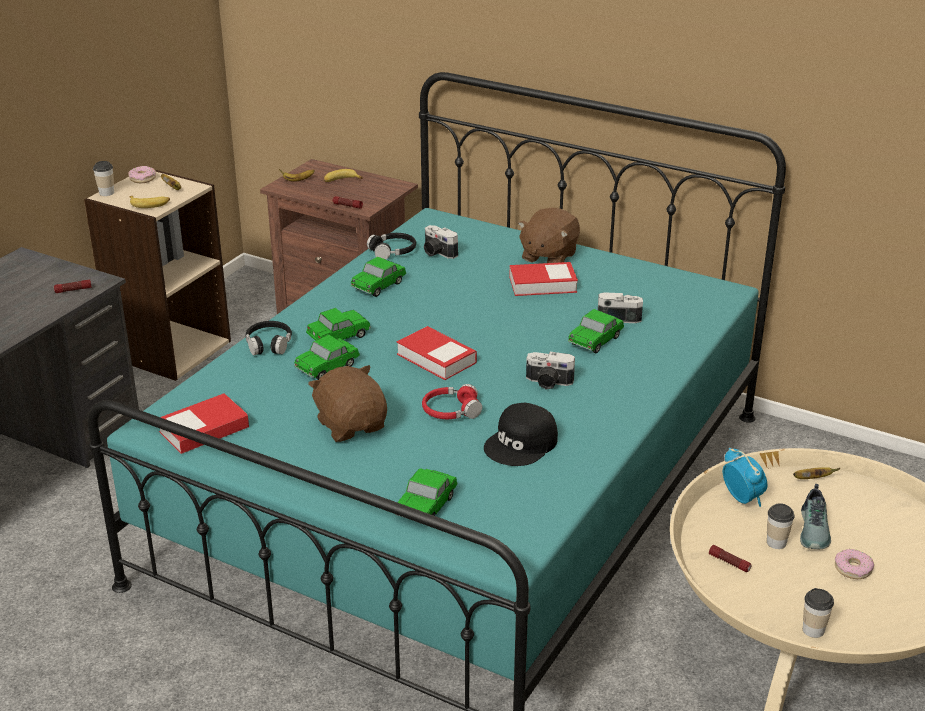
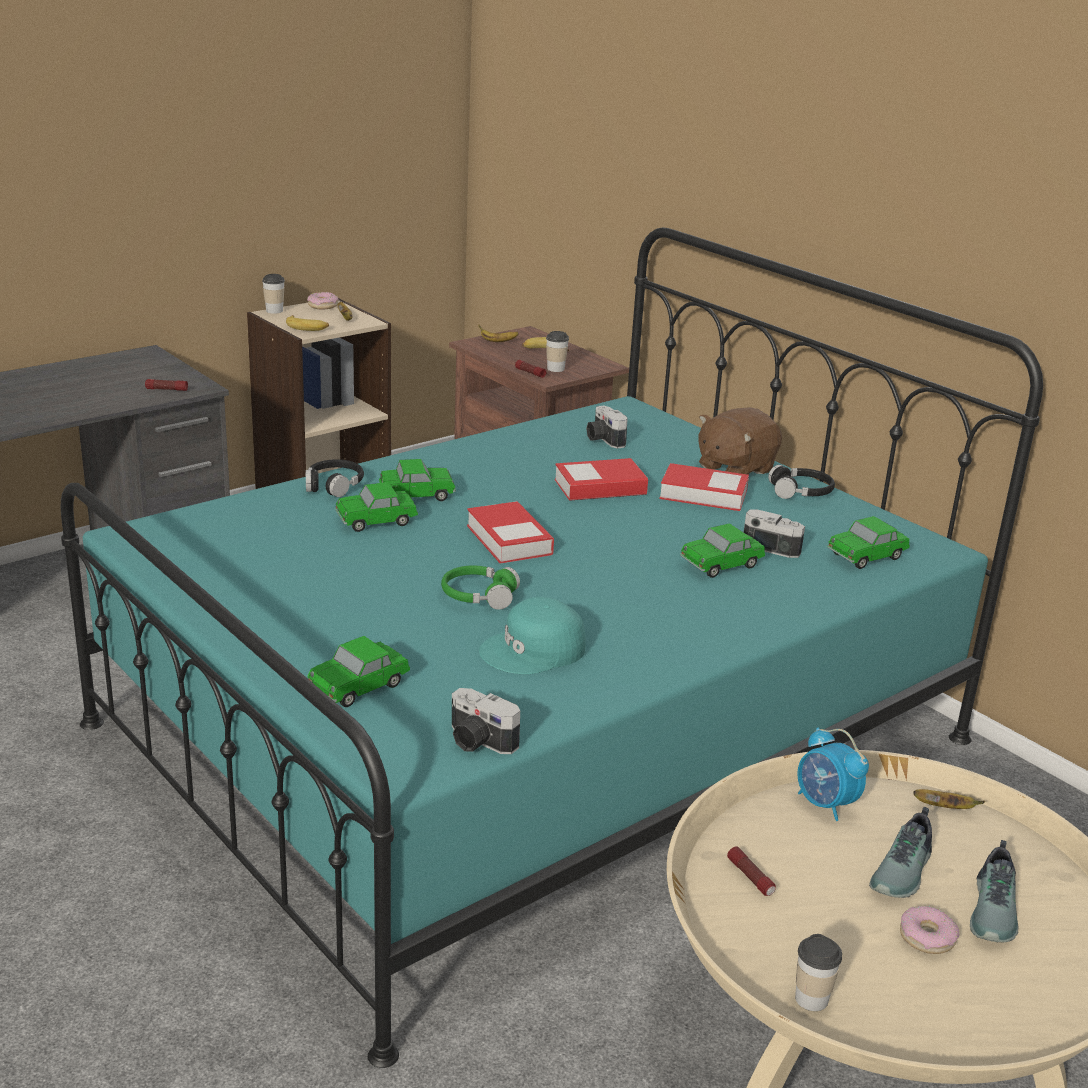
camera: 20 degrees right, 5 degrees down
book [159,393,249,454] -> book moved to [555,458,648,501]
brown plush toy [308,365,387,442] -> none
toy car [351,257,406,297] -> toy car moved to [827,516,910,569]
black headphones [367,233,416,259] -> black headphones moved to [768,465,835,499]
red headphones [422,384,482,419] -> green headphones [441,565,520,610]
black cap [484,403,558,466] -> turquoise cap [479,597,586,675]
camera [526,352,575,390] -> camera moved to [452,688,520,754]
alarm clock [723,448,768,507] -> alarm clock turned 150 degrees clockwise [798,728,869,821]
cup [767,503,795,549] -> cup moved to [546,331,569,372]
none -> shoe [970,840,1019,943]

